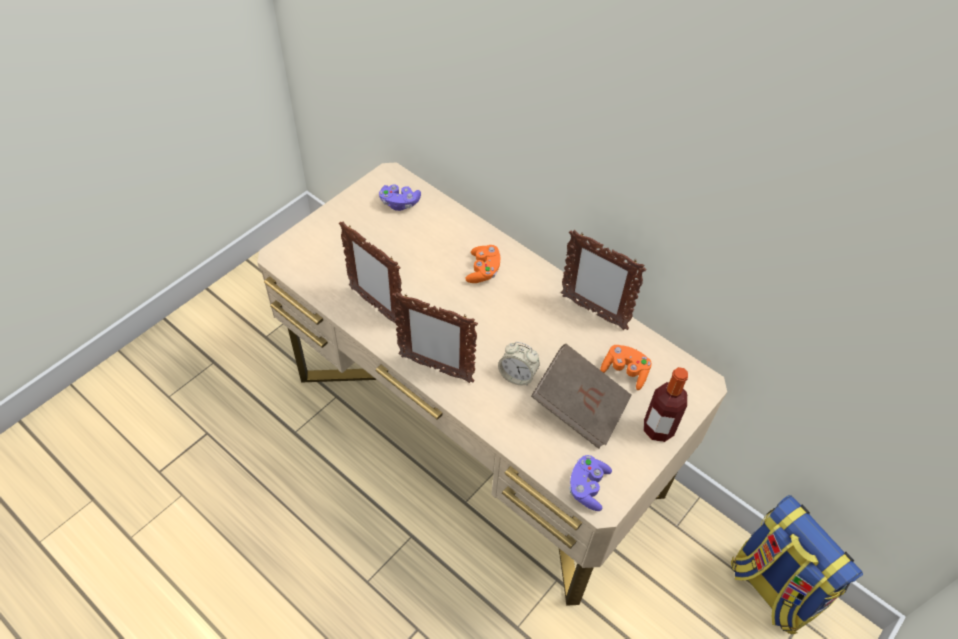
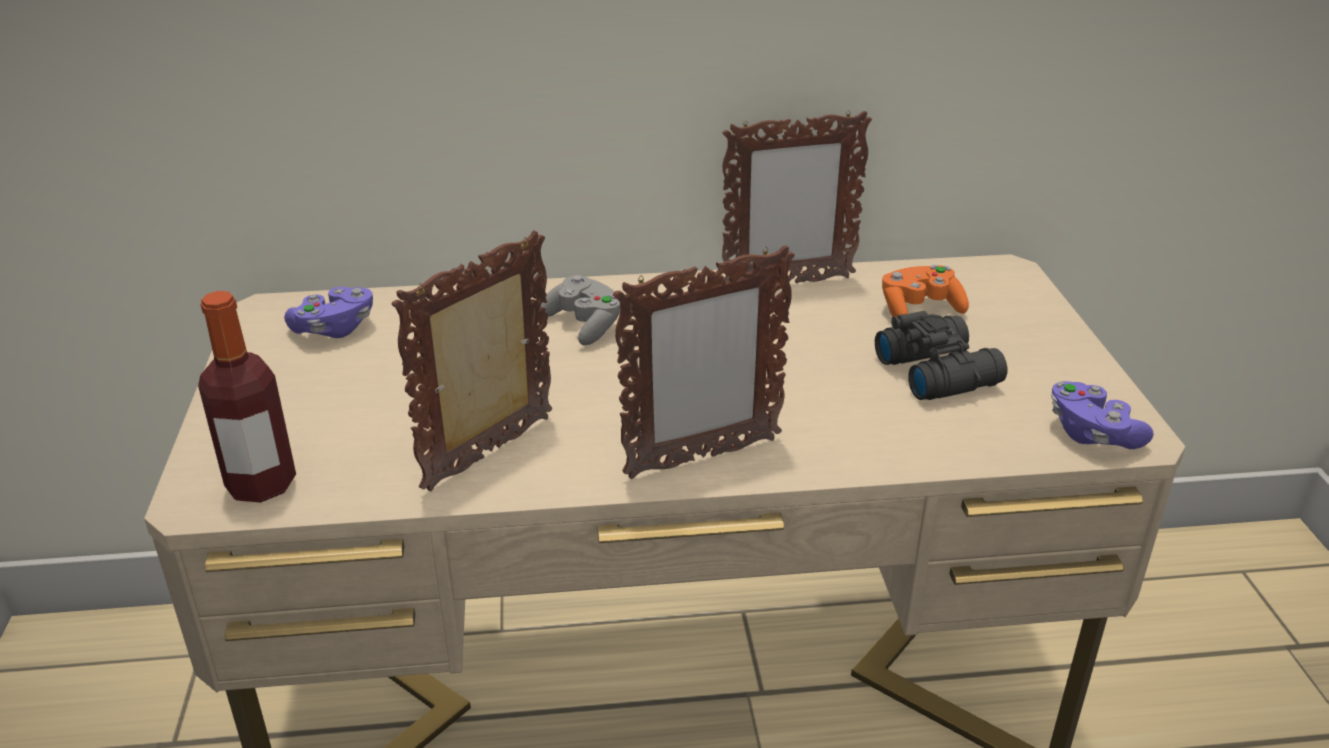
camera: 45 degrees left, 20 degrees down
picture frame [339,222,402,324] -> picture frame turned 135 degrees clockwise [391,230,552,492]
orange game controller [465,245,500,283] -> grey game controller [540,275,621,345]
alarm clock [498,342,540,386] -> none
brown book [531,344,632,449] -> black binoculars [875,311,1007,400]
bottle [643,367,688,442] -> bottle moved to [198,291,296,502]
backpack [731,495,863,634] -> none

